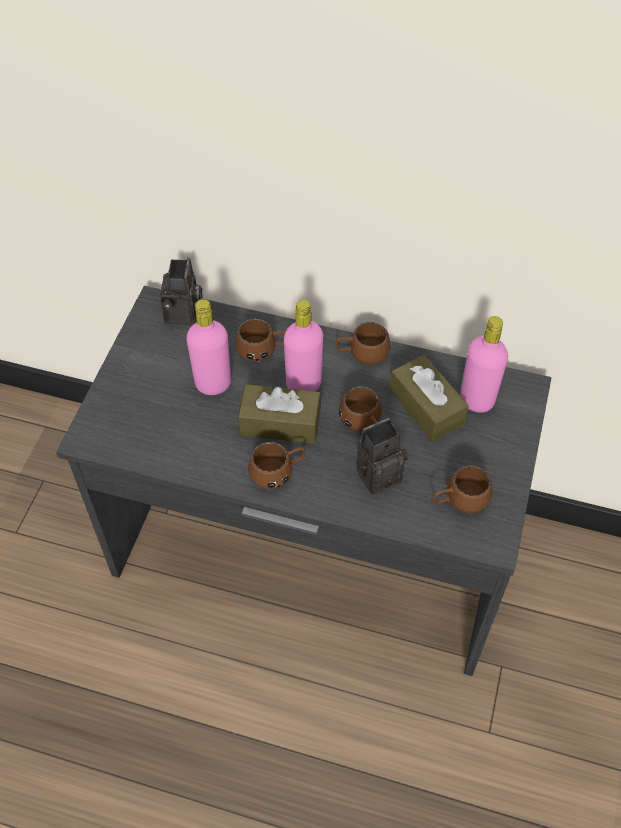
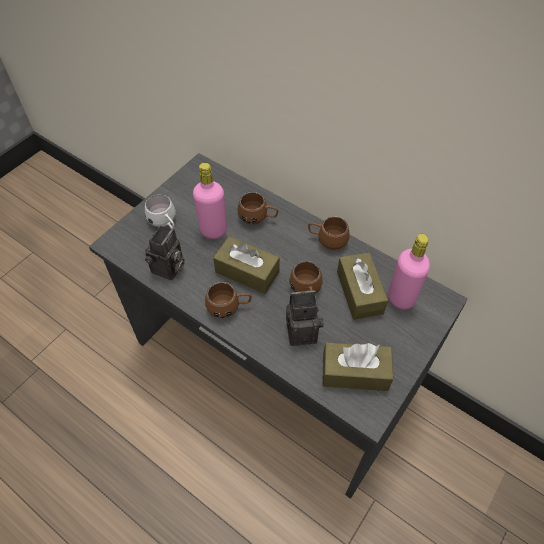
camera: 20 degrees right, 0 degrees up
camera [160,258,203,326] -> camera moved to [145,225,185,280]
pink bottle [284,300,323,391] -> none
brown mug [433,465,492,513] -> brown tissue box [323,342,394,391]
none -> white mug [145,195,176,229]

